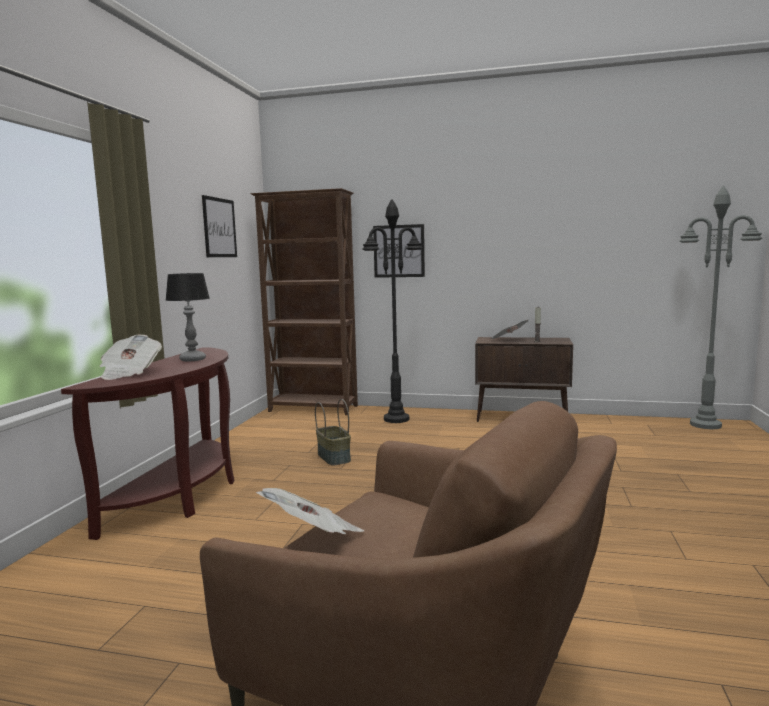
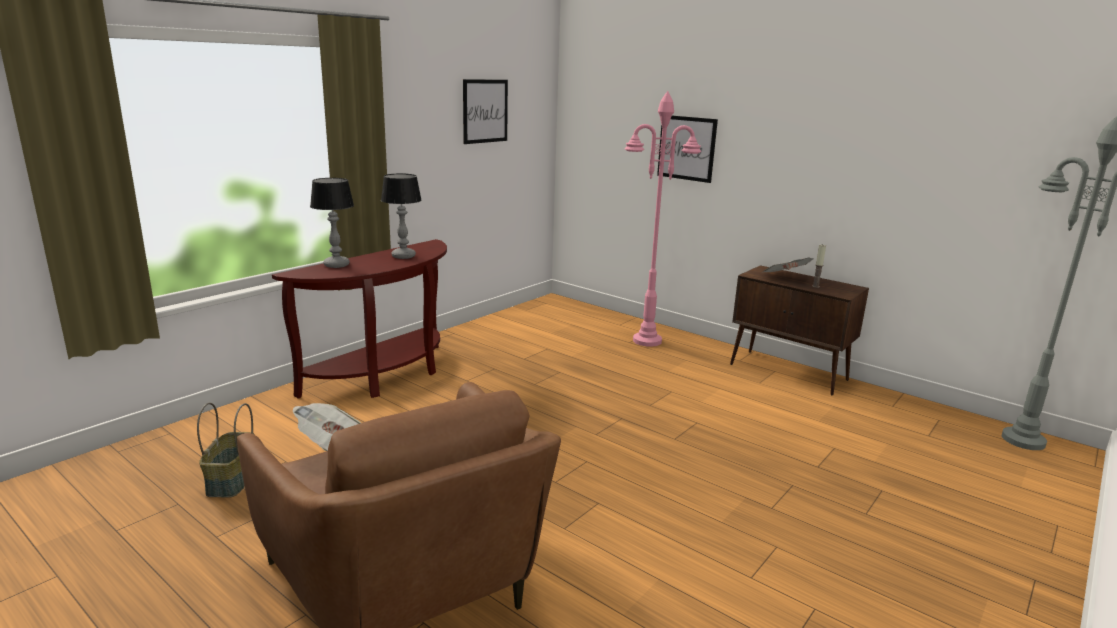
camera: 25 degrees right, 10 degrees up
newspaper [99,335,162,380] -> table lamp [310,178,354,268]
brown bookcase [251,188,358,415] -> none
basket [315,399,351,466] -> basket moved to [197,403,255,498]
black floor lamp [362,199,423,423] -> pink floor lamp [625,91,701,347]

